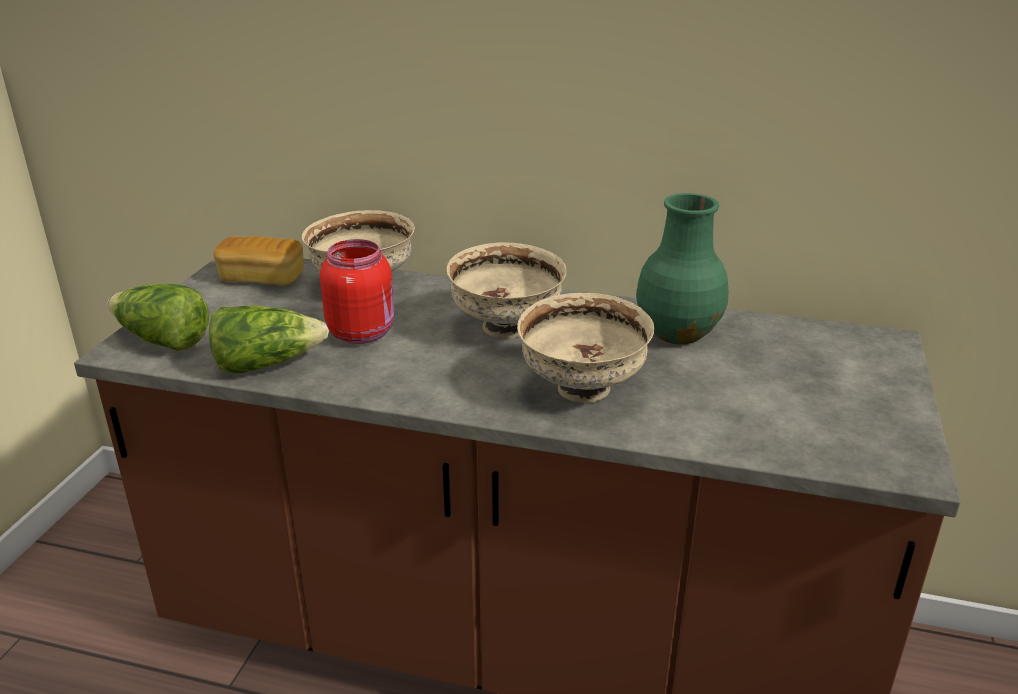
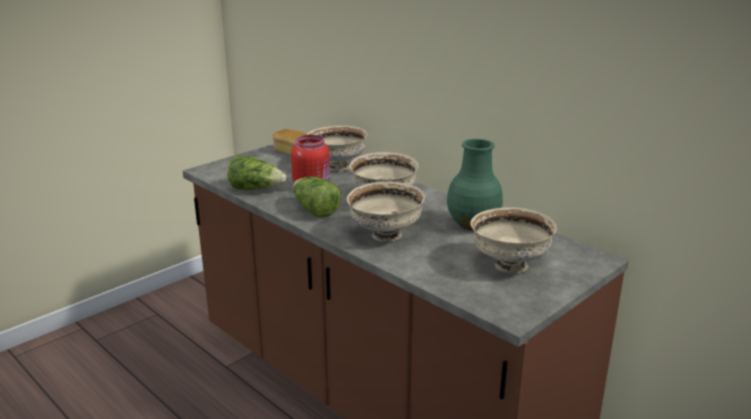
camera: 30 degrees right, 5 degrees down
lettuce [108,284,209,351] -> lettuce moved to [293,177,341,218]
none -> beige bowl [470,207,557,274]

